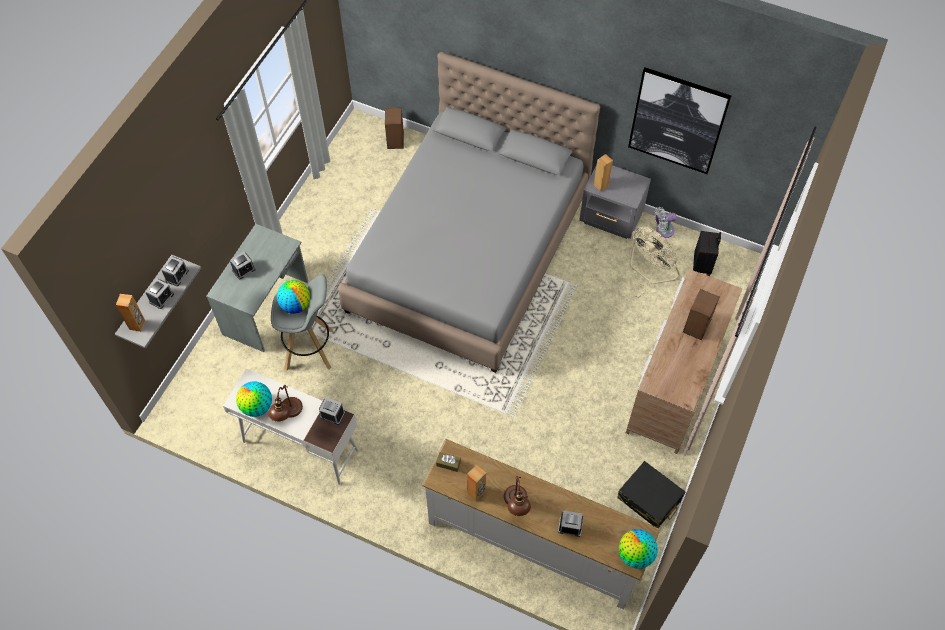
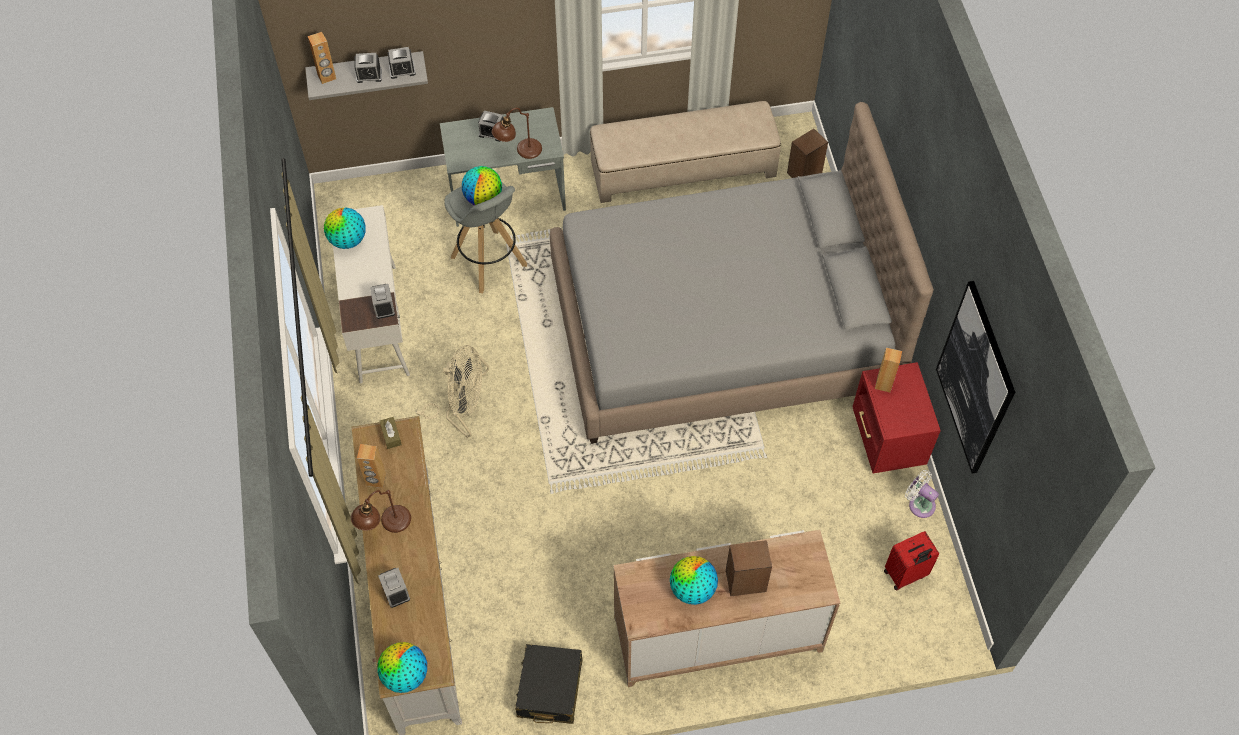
camera: 55 degrees right, 0 degrees up
brown table lamp [268,385,303,422] -> brown table lamp moved to [492,108,542,159]
grey nightstand [579,164,651,239] -> red nightstand [852,362,941,473]
beige fan [630,227,680,298] -> beige fan moved to [416,345,489,438]
black suitcase [693,231,721,276] -> red suitcase [884,531,939,591]
none -> beige bench [590,101,781,203]
none -> globe [670,556,718,605]

